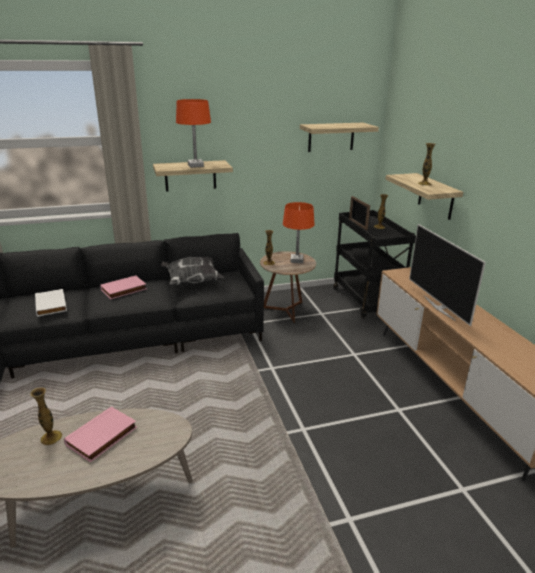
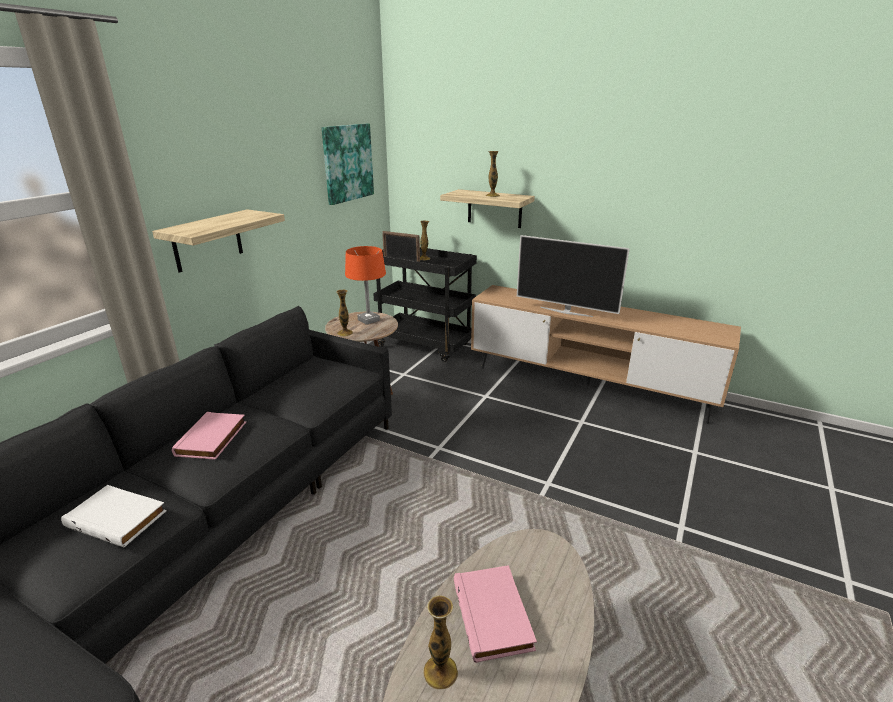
camera: 45 degrees left, 0 degrees up
pillow [161,257,224,285] -> none
orange table lamp [176,99,211,168] -> none
shelf [300,123,379,152] -> picture [321,124,374,205]

